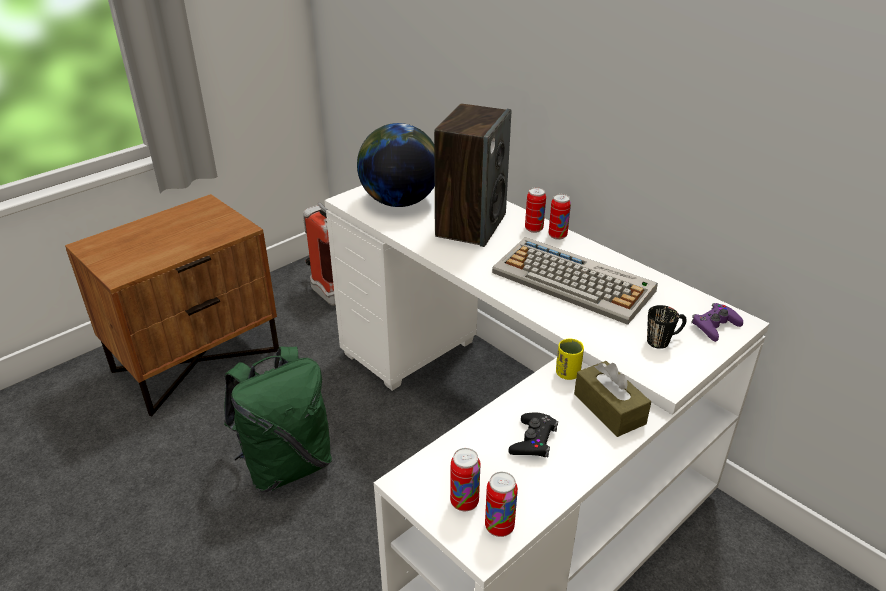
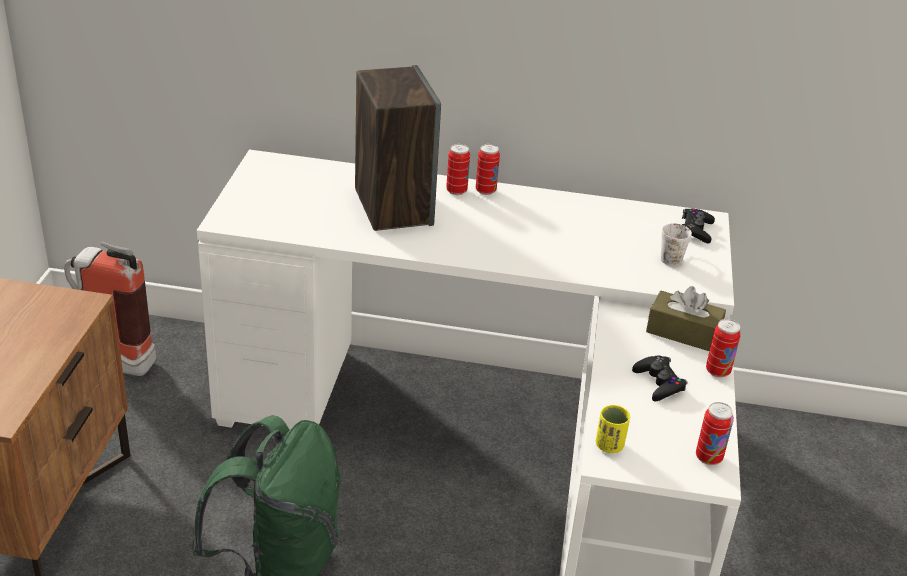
camera: 40 degrees left, 0 degrees up
globe [357,123,435,207] -> none
can [450,448,481,511] -> can moved to [706,319,741,378]
keyboard [492,237,658,325] -> none
yellow cup [556,339,584,380] -> yellow cup moved to [596,405,630,453]
black mug [647,305,687,349] -> white mug [661,223,692,266]
purple game controller [691,303,743,342] -> black game controller [681,208,715,244]

